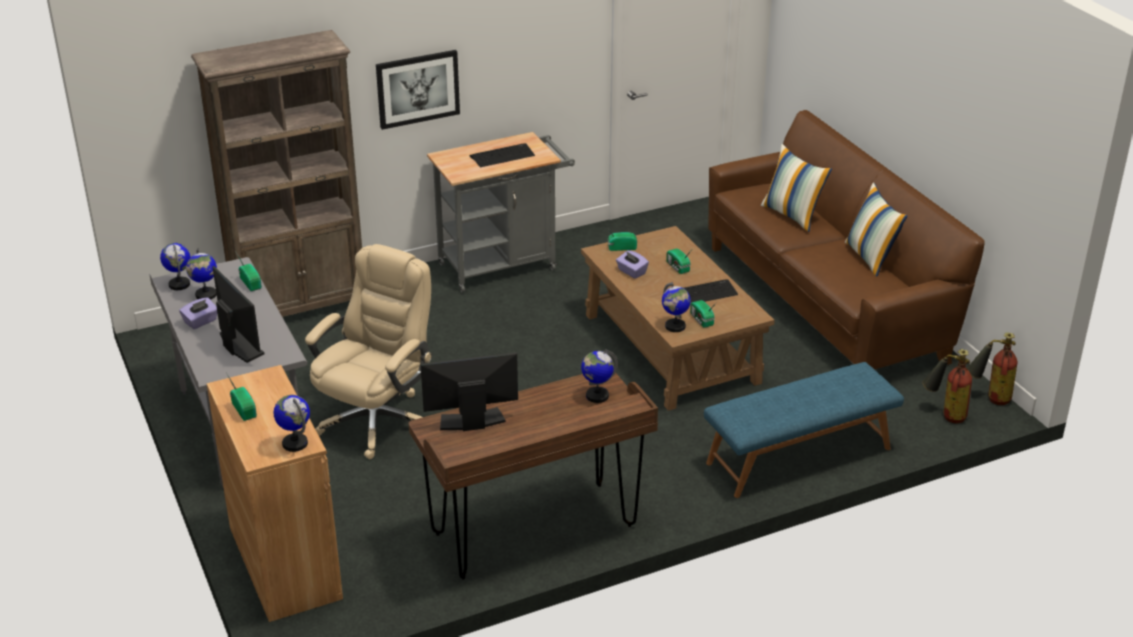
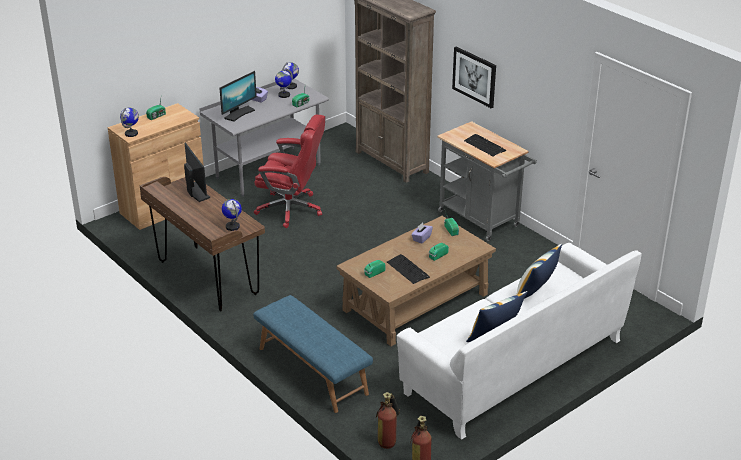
camera: 75 degrees right, 0 degrees up
beige office chair [305,244,432,459] -> red office chair [254,115,325,228]
globe [662,282,691,332] -> none
brown sofa [708,110,985,369] -> white sofa [397,243,642,440]

